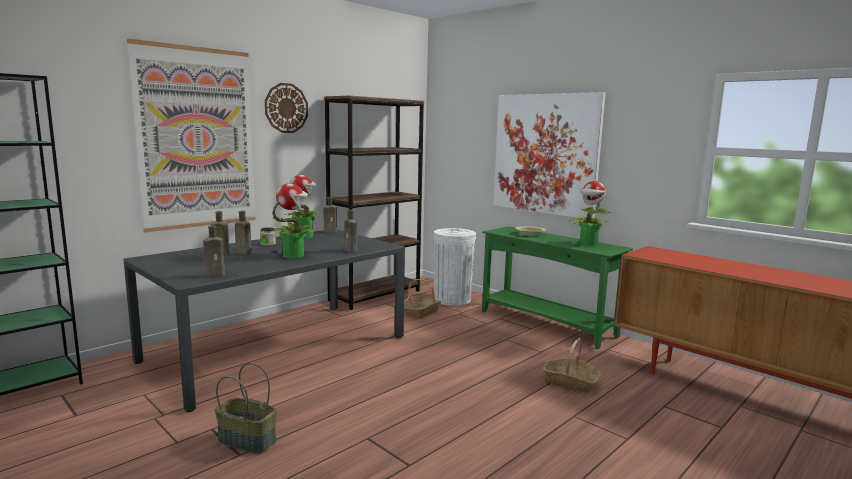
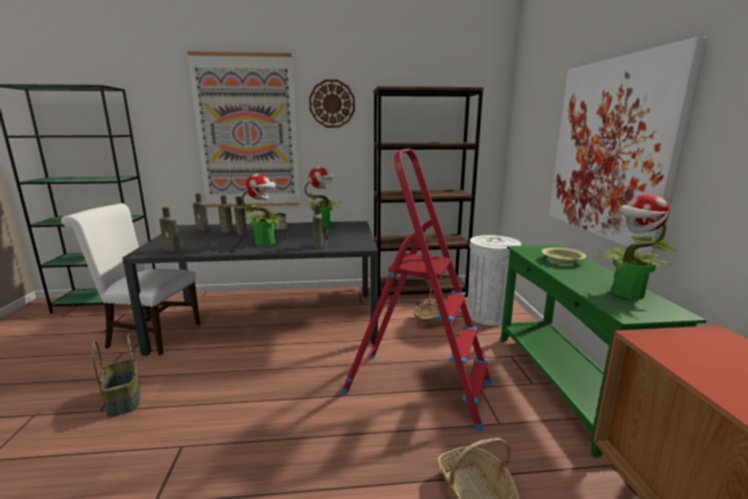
camera: 40 degrees right, 5 degrees up
brown bottle [324,197,337,234] -> brown bottle moved to [193,193,209,231]
none -> white chair [61,203,200,355]
none -> red step ladder [341,148,492,430]

